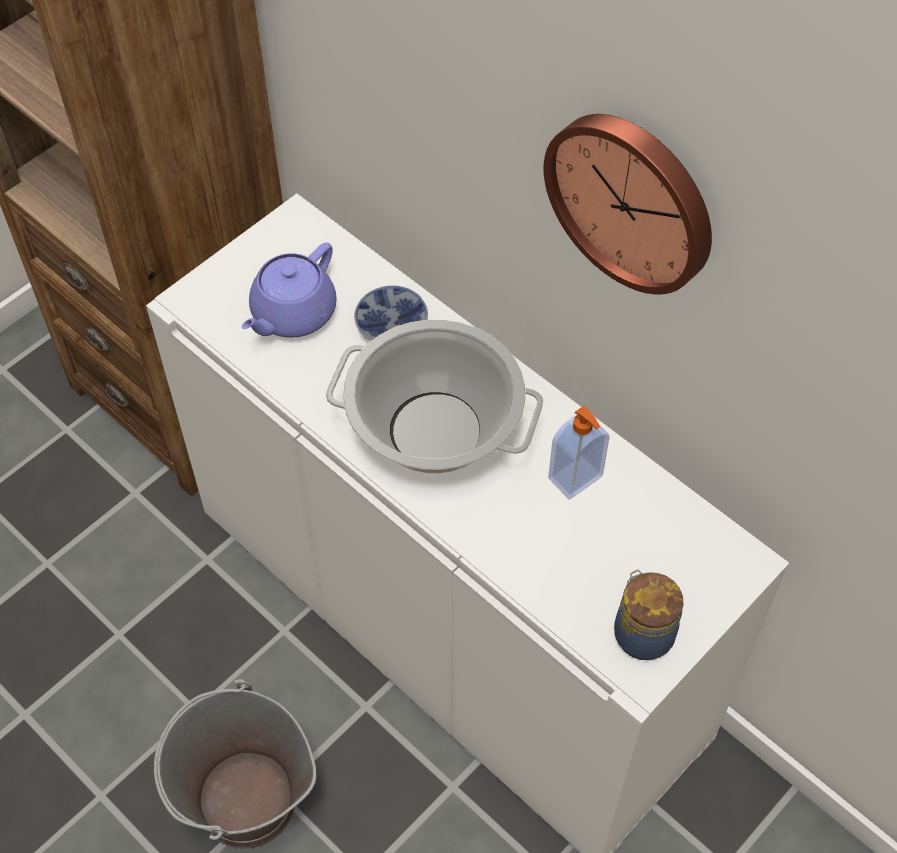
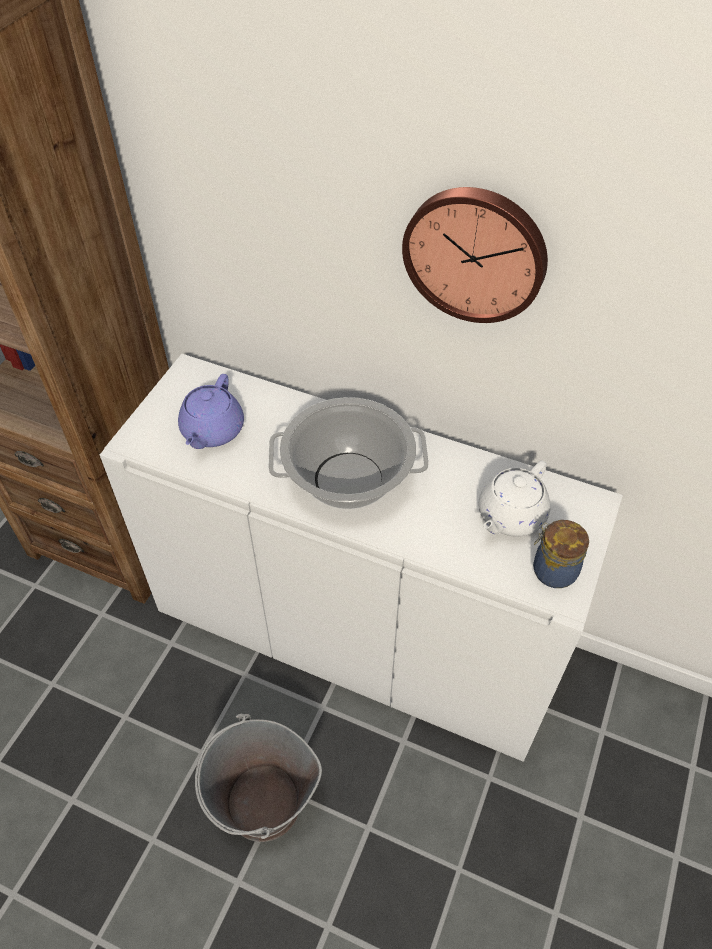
camera: 20 degrees left, 5 degrees down
bowl [354,285,428,341] -> none
soap dispenser [548,406,610,499] -> none
none -> white teapot [479,460,550,537]

